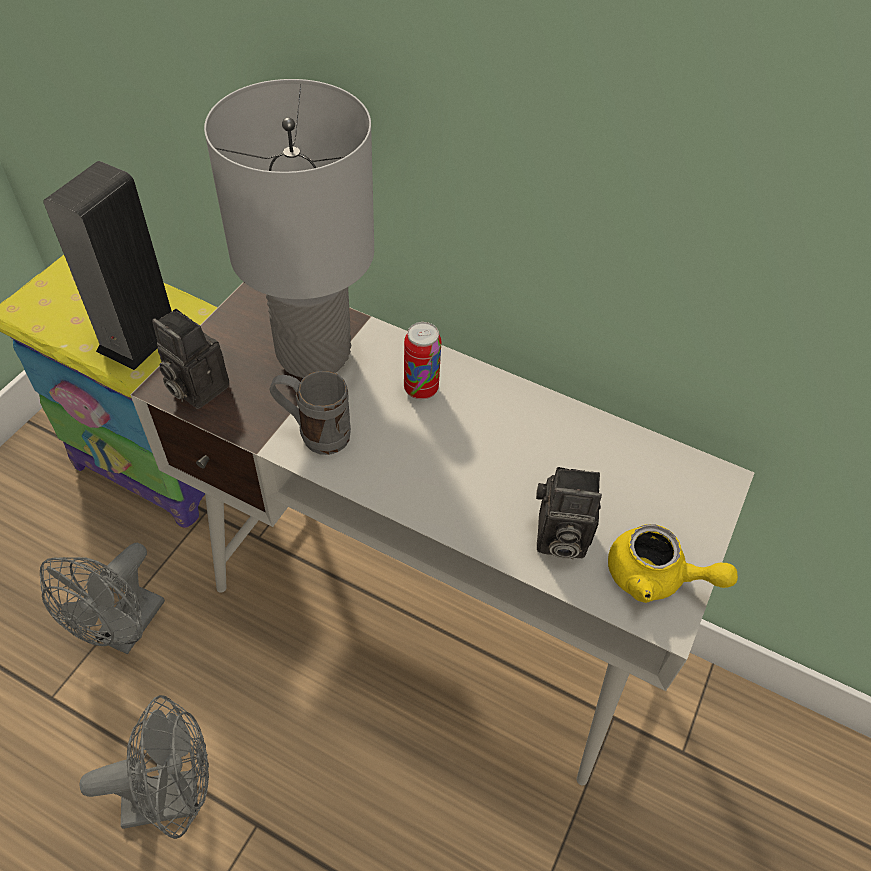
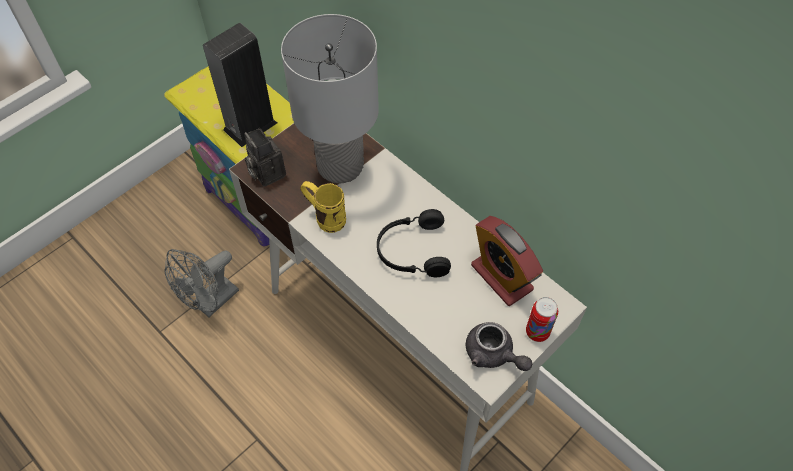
camera: 20 degrees right, 5 degrees up
grey fan [79,695,209,839] -> none
grey mug [269,371,351,455] -> yellow mug [300,181,346,233]
can [404,322,441,399] -> can moved to [526,297,558,342]
camera [536,467,602,560] -> none
yellow teapot [608,524,738,603] -> grey teapot [466,322,532,371]
none -> black headphones [377,209,451,277]
none -> alarm clock [471,216,543,306]

